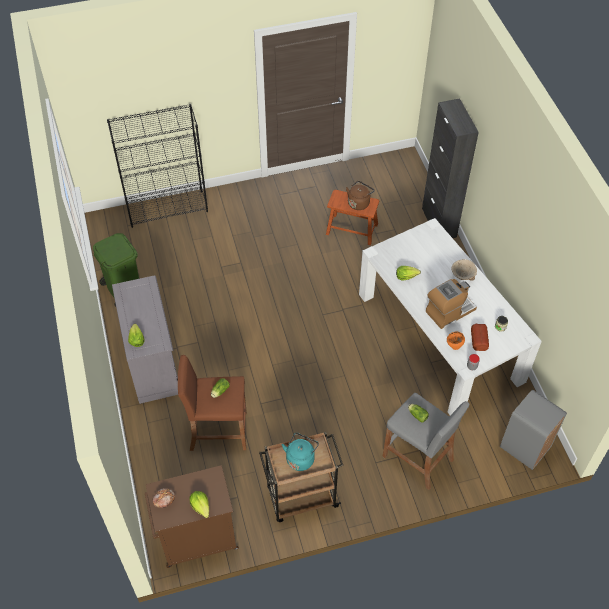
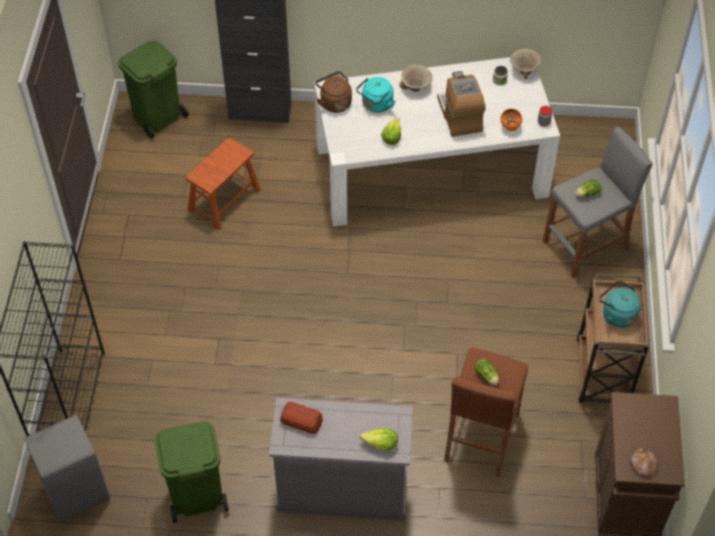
camera: 70 degrees left, 0 degrees up
lettuce [190,491,209,518] -> none
brown kettle [346,181,375,210] -> brown kettle moved to [315,71,352,113]
bread [471,324,489,351] -> bread moved to [280,402,323,434]
grey trash can [500,389,567,470] -> grey trash can moved to [24,415,110,522]
none -> green trash can [118,41,188,139]
none -> turquoise kettle [356,77,395,113]
none -> beige bowl [510,49,541,79]

